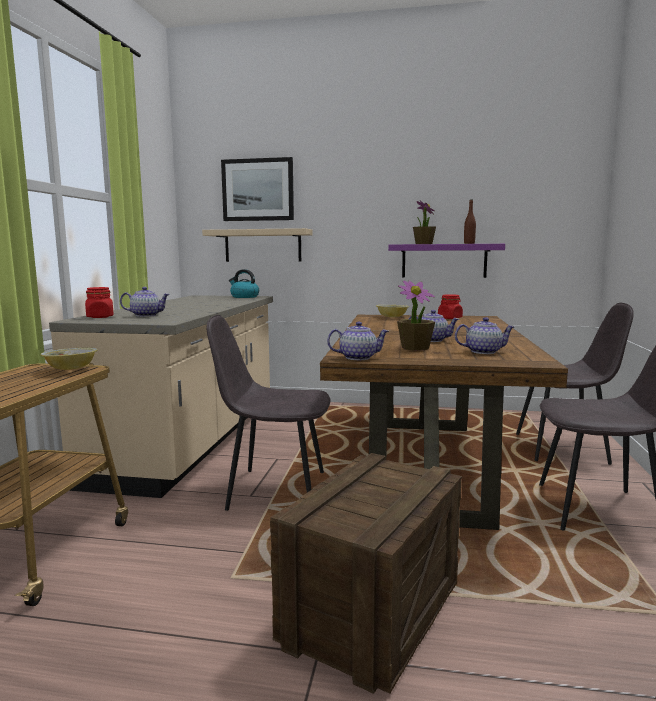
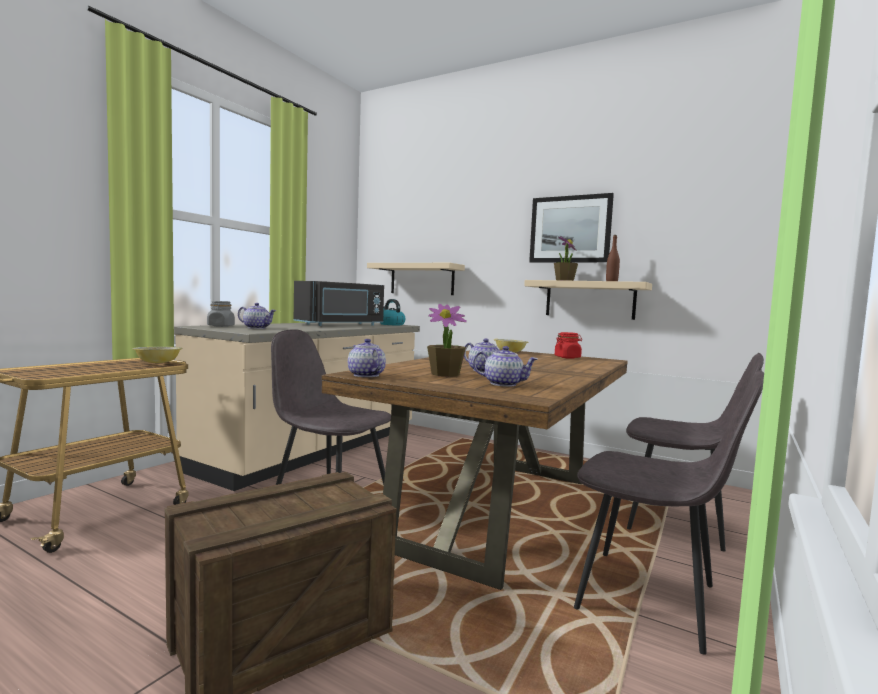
camera: 20 degrees right, 5 degrees down
red jar [85,287,113,318] -> grey jar [207,301,235,327]
picture [221,157,294,221] -> picture moved to [529,193,614,262]
teapot [327,322,389,360] -> teapot turned 135 degrees counterclockwise [348,339,386,377]
purple shelf [388,244,505,278] -> beige shelf [524,280,652,320]
none -> black microwave [294,281,384,326]

